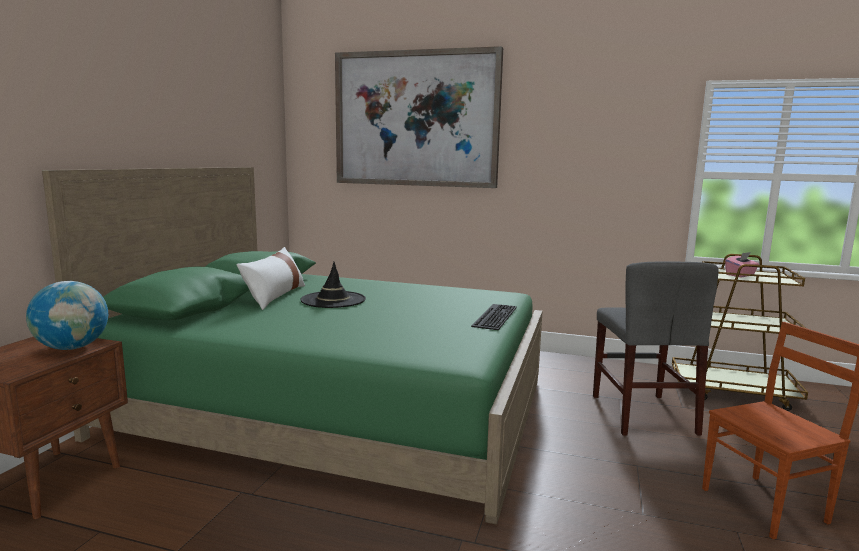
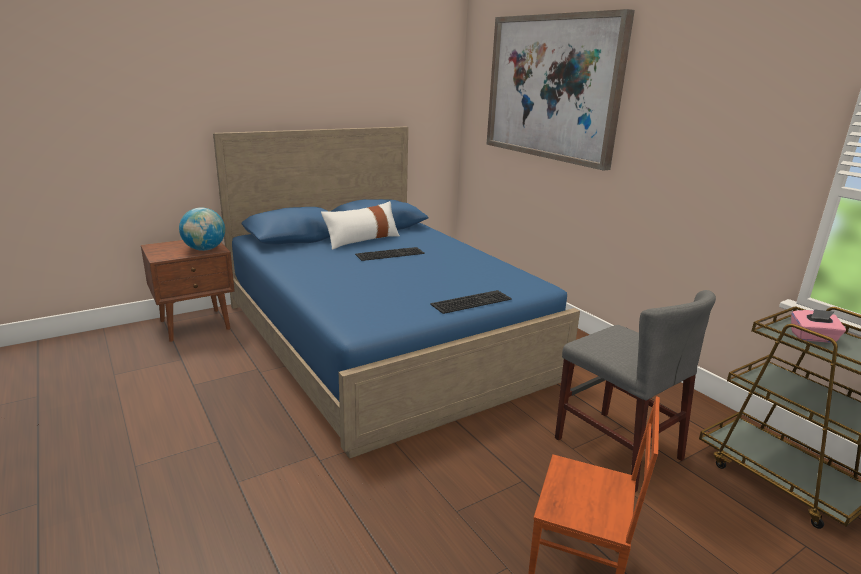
camera: 40 degrees right, 10 degrees up
green bed [42,167,543,525] -> blue bed [213,127,580,459]
black hat [300,262,366,308] -> keyboard [355,247,425,261]
grey chair [593,261,719,436] -> grey chair turned 75 degrees counterclockwise [555,290,716,492]

